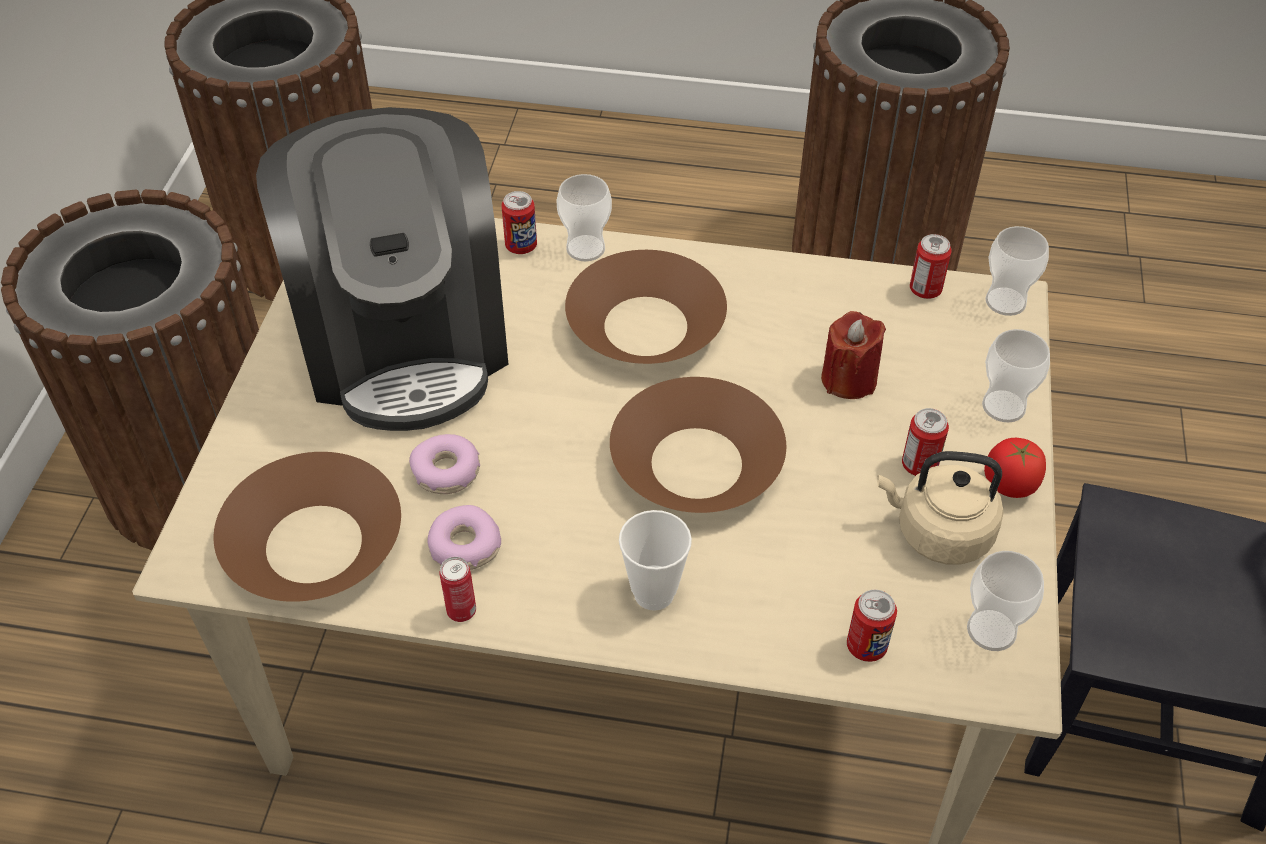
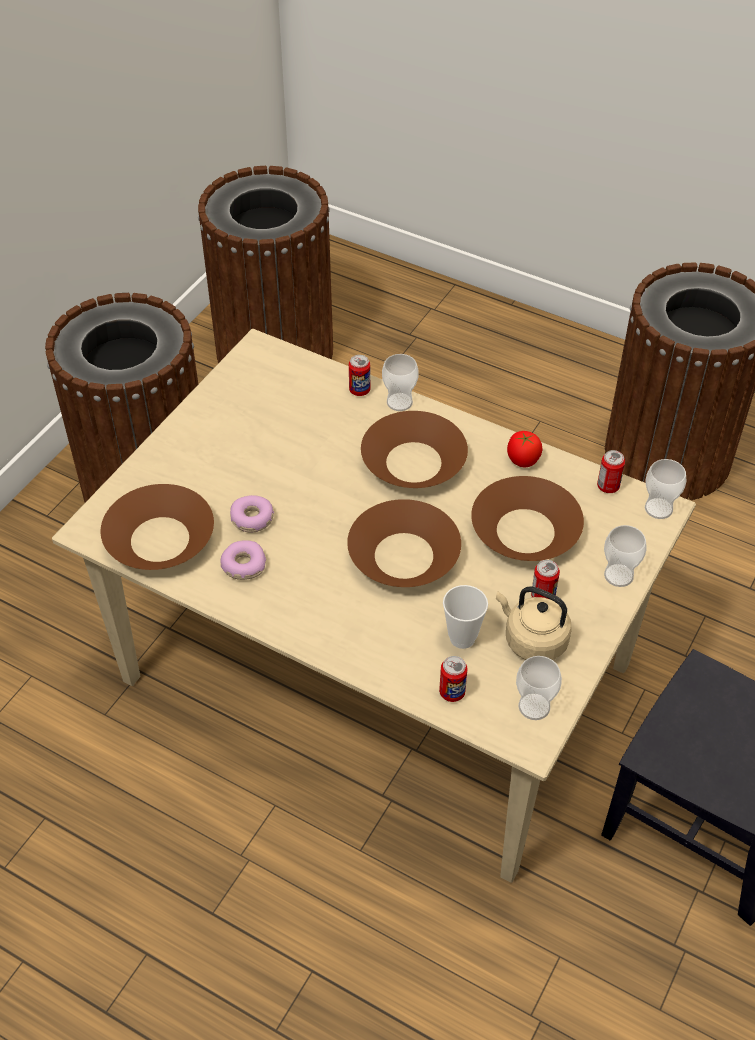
camera: 20 degrees right, 0 degrees up
coffee machine [256,107,509,431] -> none
can [440,557,476,622] -> none
cup [619,510,692,611] -> cup moved to [443,585,488,649]
red candle [821,311,886,399] -> brown bowl [471,476,584,561]
tomato [984,438,1046,498] -> tomato moved to [507,431,542,467]

